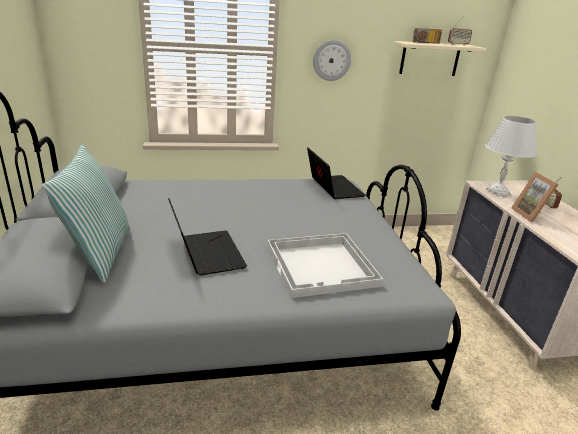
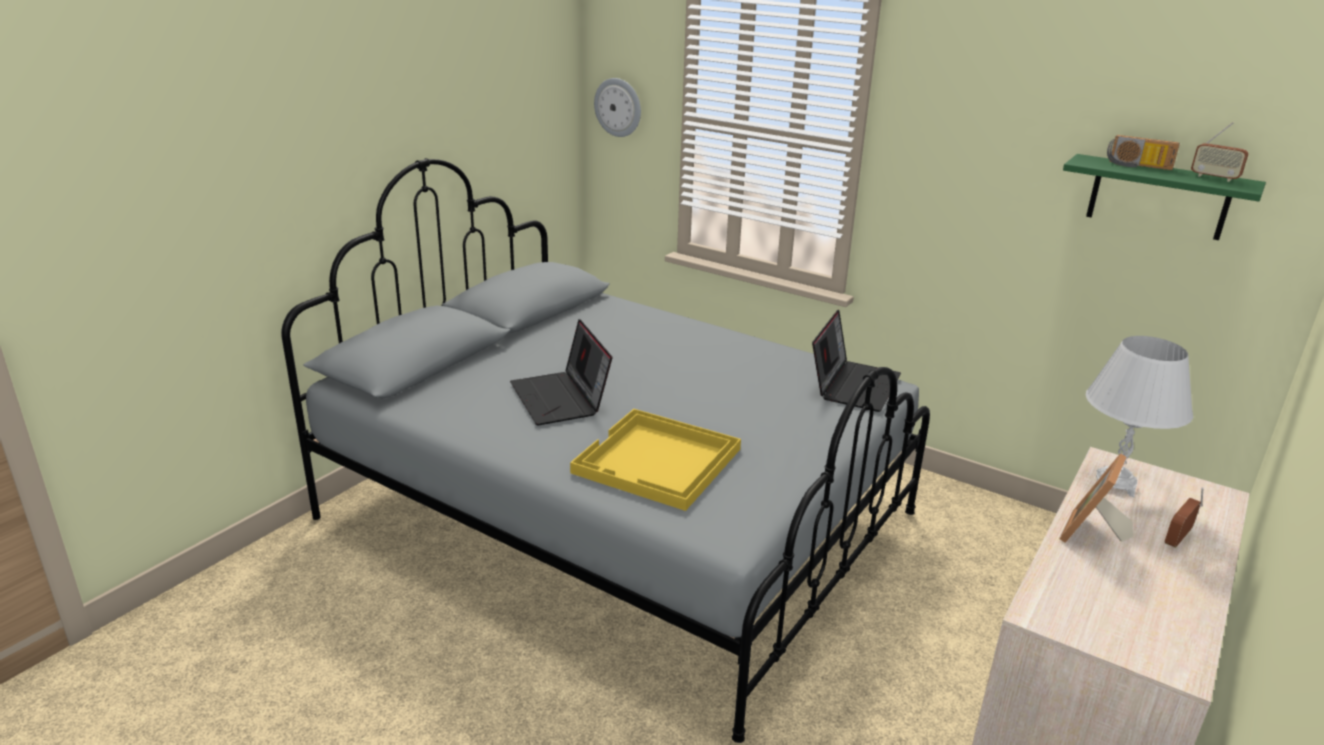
camera: 45 degrees right, 0 degrees up
pillow [42,144,130,283] -> none
laptop [168,198,247,276] -> laptop turned 135 degrees clockwise [510,319,612,425]
white tray [267,233,383,298] -> yellow tray [570,409,741,511]
wall clock [313,40,351,81] -> wall clock moved to [594,78,641,137]
beige shelf [393,41,487,76] -> green shelf [1063,154,1266,240]

